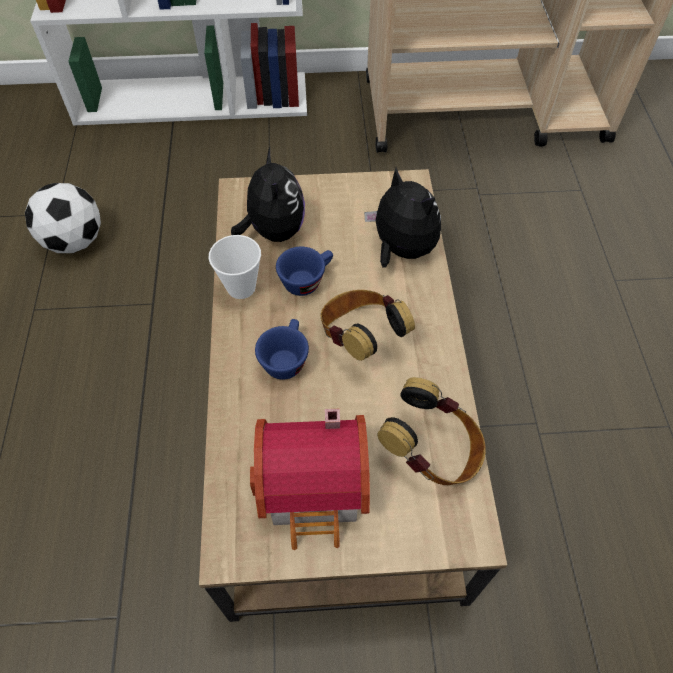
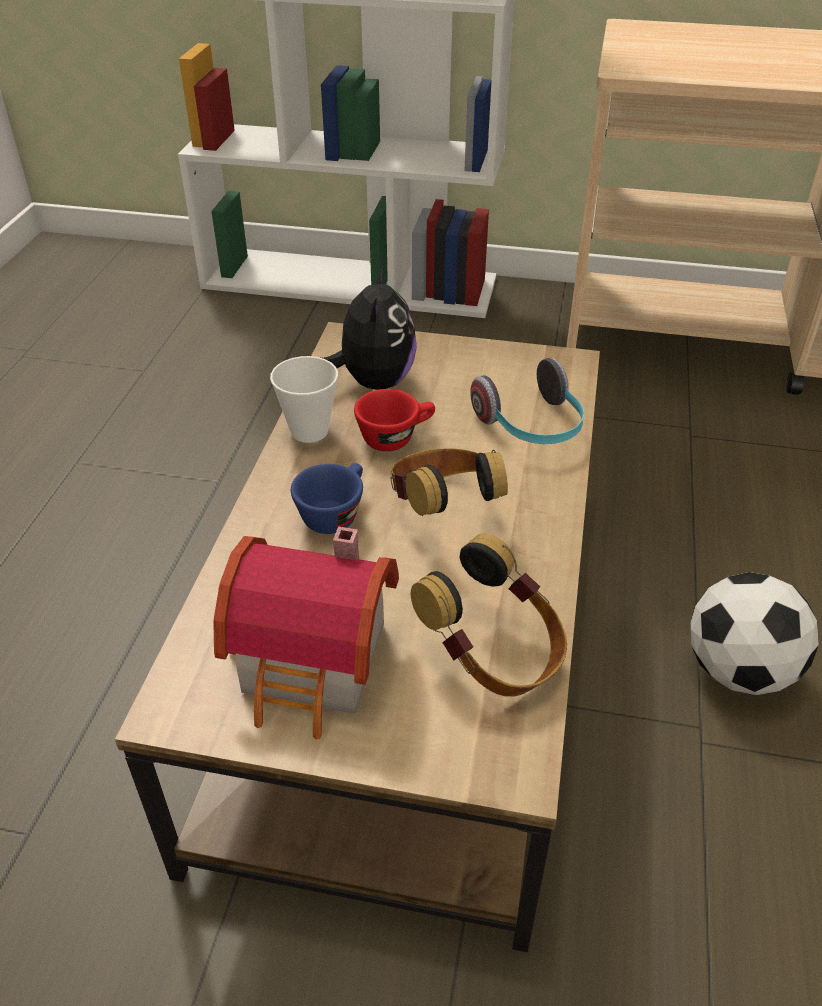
camera: 15 degrees right, 15 degrees down
football [25,183,101,253] -> football moved to [691,572,819,695]
blue cup [276,247,333,296] -> red cup [354,389,435,451]
plush toy [364,168,441,268] -> headphones [470,358,584,444]

